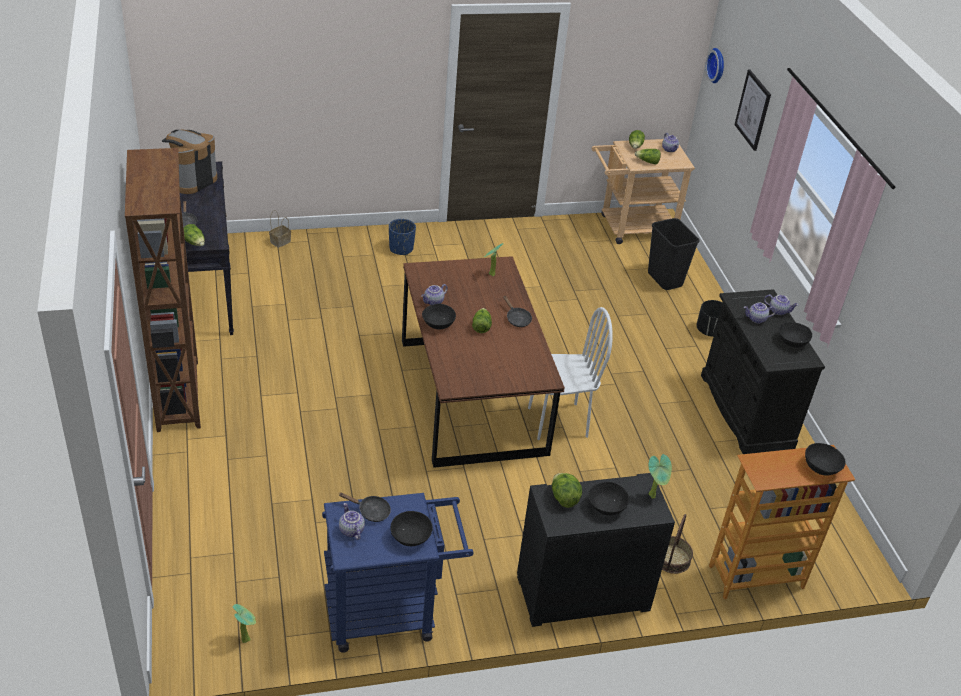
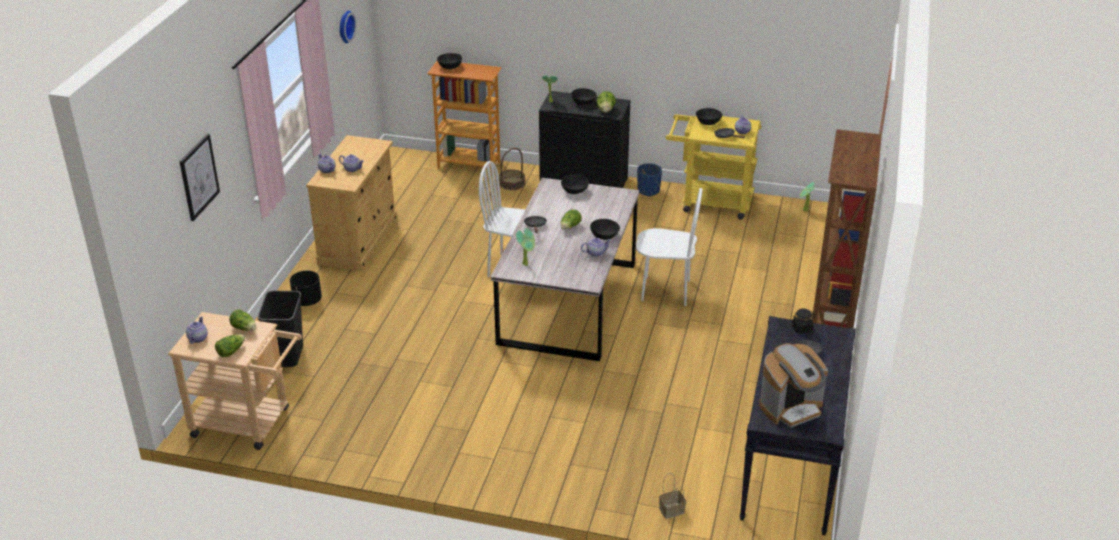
camera: 150 degrees left, 5 degrees down
lettuce [184,224,205,246] -> black jar [792,309,815,334]
blue cart [322,493,474,653] -> yellow cart [665,114,762,220]
blue planter [389,219,416,255] -> blue planter moved to [637,163,662,197]
brown dining table [402,256,565,468] -> grey dining table [491,178,639,361]
black cabinet [701,289,825,454] -> beige cabinet [306,135,397,271]
wall clock [706,48,724,83] -> wall clock moved to [340,11,356,43]
black bowl [778,322,812,348] -> black bowl moved to [561,174,589,194]
none -> white chair [636,188,703,306]

